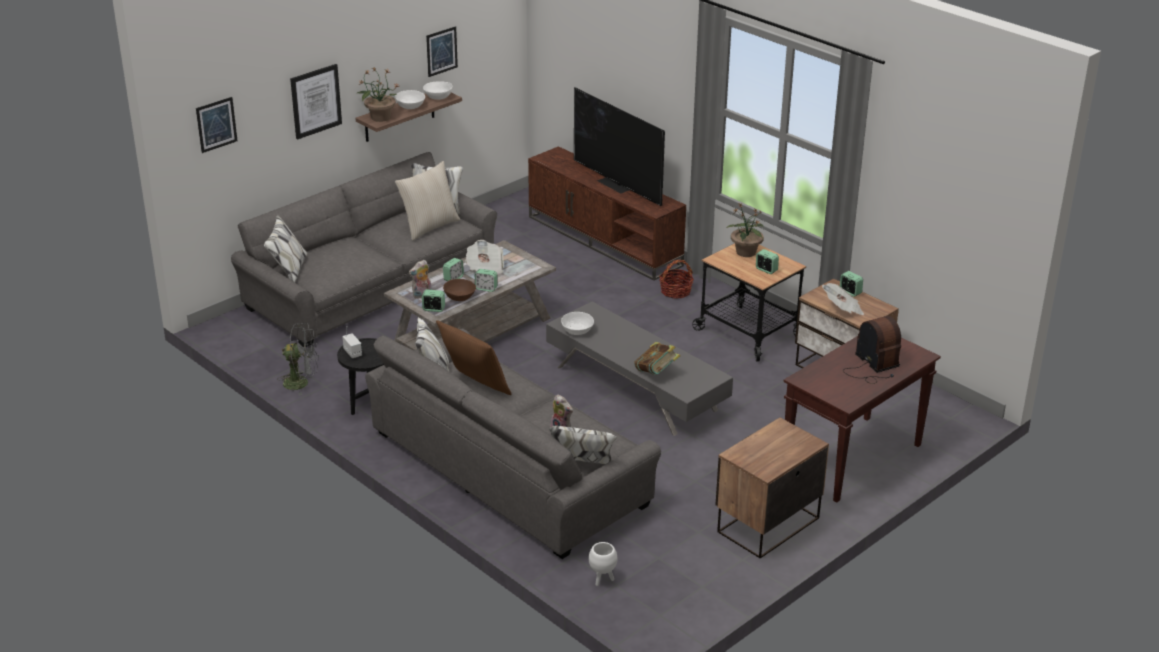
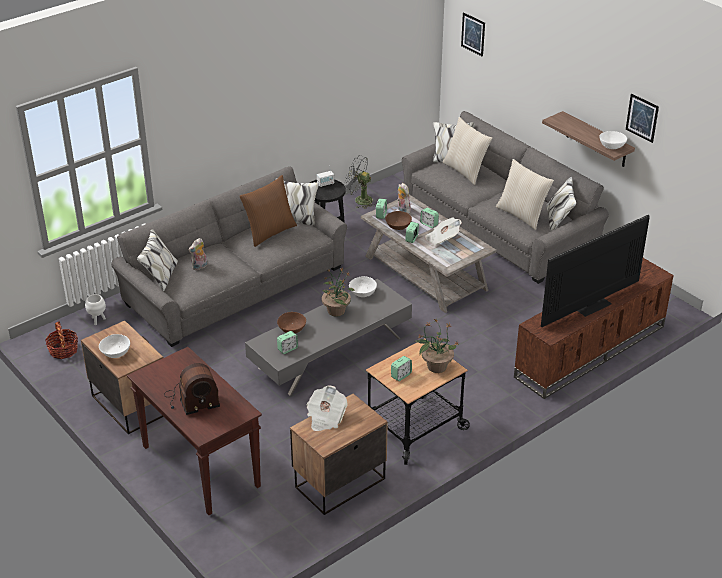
camera: 95 degrees right, 5 degrees up
grey fan [277,323,319,396] -> grey fan turned 105 degrees clockwise [344,155,376,209]
picture [290,64,342,139] -> none
potted plant [357,68,399,122] -> potted plant moved to [322,268,355,317]
white bowl [395,90,425,109] -> white bowl moved to [99,334,130,358]
book [634,342,680,375] -> brown bowl [277,312,306,333]
basket [659,259,694,299] -> basket moved to [45,321,78,359]
alarm clock [840,271,863,297] -> alarm clock moved to [277,331,298,354]
none -> beige pillow [442,117,492,185]

